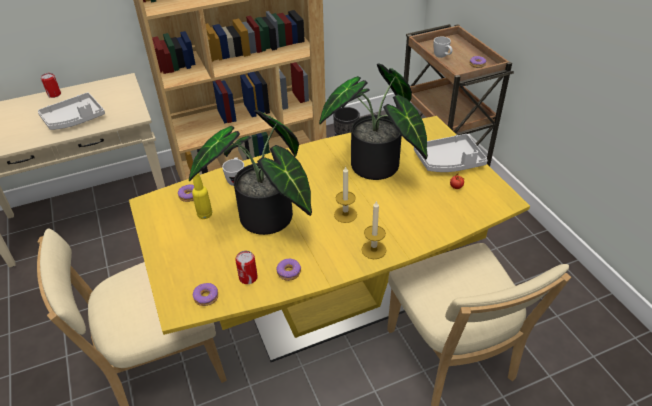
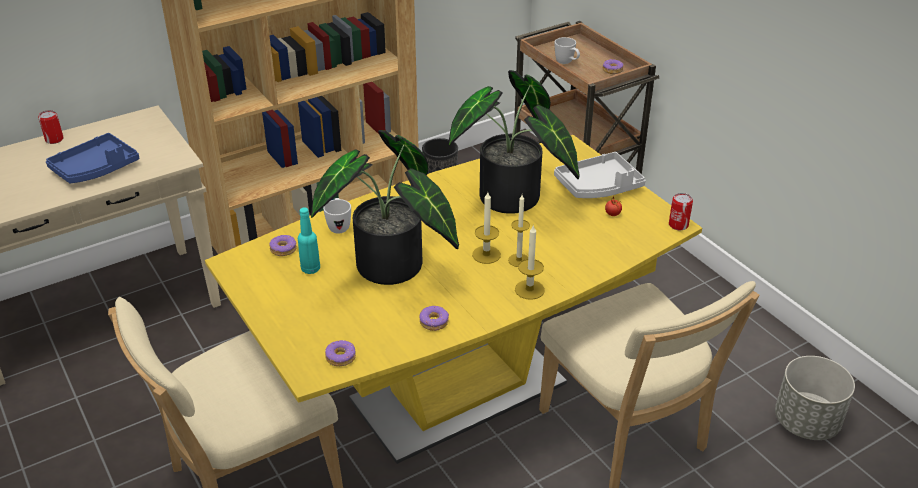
camera: 10 degrees left, 5 degrees down
grey tray [38,92,105,130] -> blue tray [46,133,139,183]
yellow bottle [192,173,212,219] -> turquoise bottle [298,207,320,274]
can [235,251,258,284] -> can moved to [669,193,693,230]
none -> candle [508,195,530,267]
none -> grey planter [775,356,855,440]

